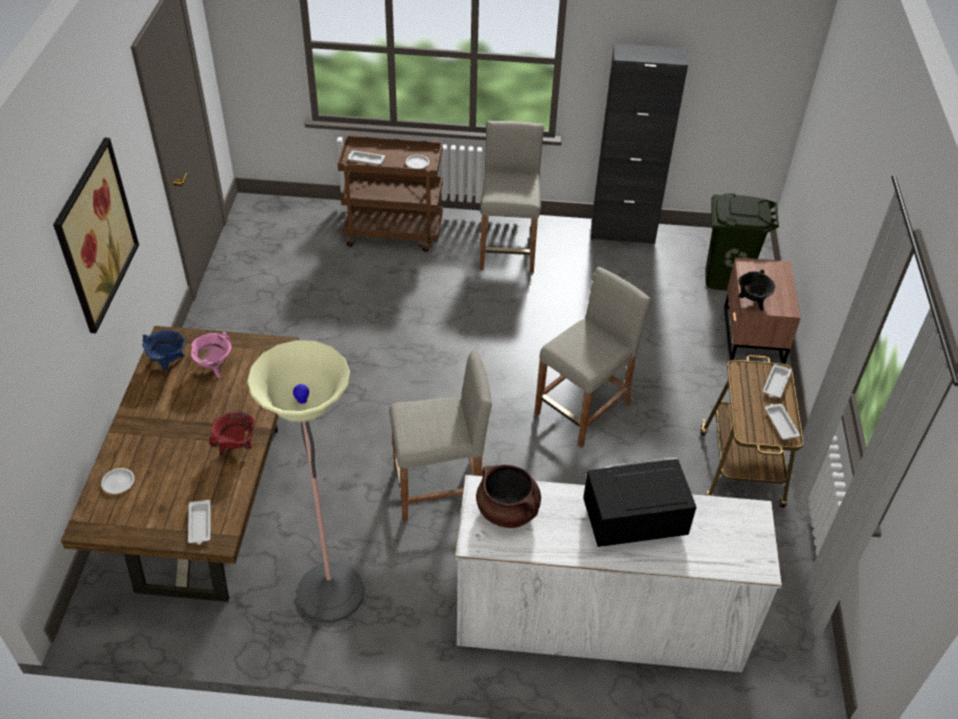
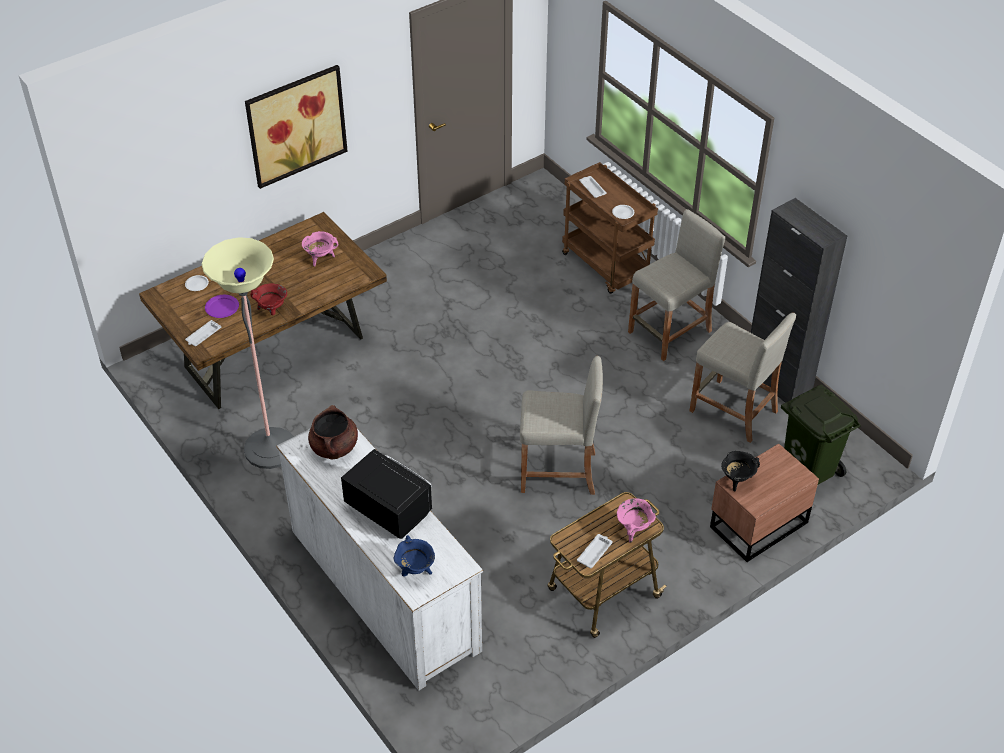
camera: 50 degrees right, 0 degrees up
blue cooking pot [142,330,186,370] -> blue cooking pot moved to [394,535,435,577]
beige stool [389,350,492,522] -> beige stool moved to [689,312,796,443]
white tray [763,364,792,398] -> pink cooking pot [617,498,656,543]
none -> purple plate [205,295,239,318]

